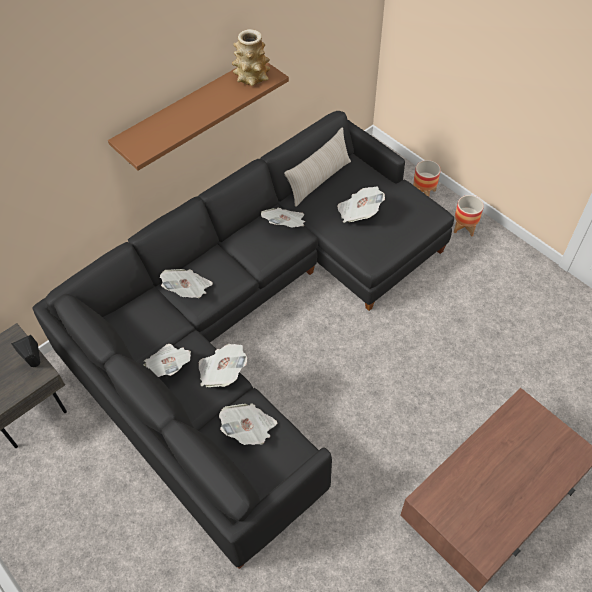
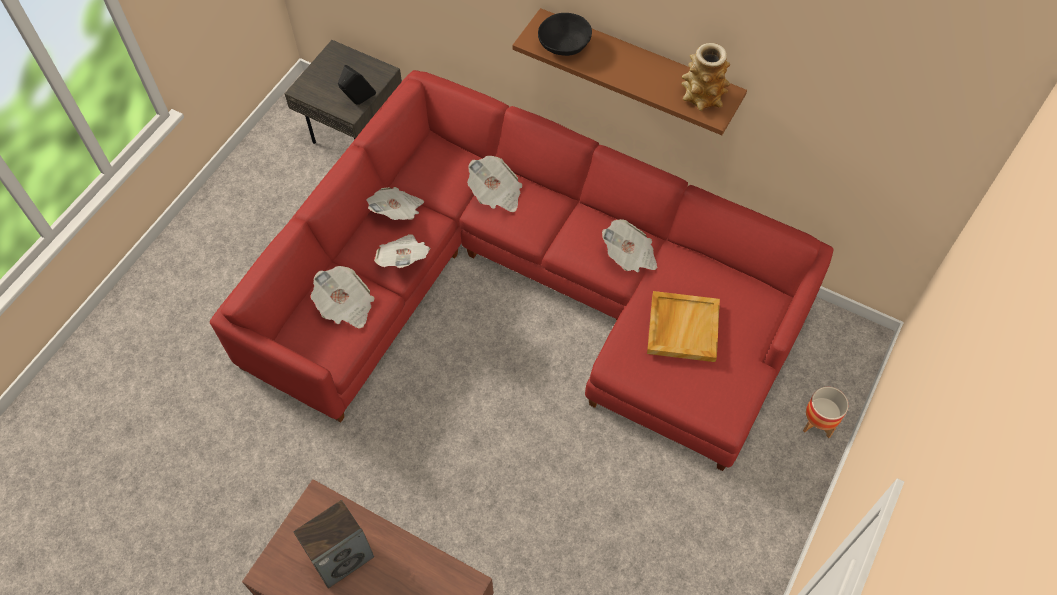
camera: 70 degrees right, 5 degrees up
black sofa [32,111,454,569] -> red sofa [210,70,834,471]
beige pillow [284,127,351,207] -> none
newspaper [337,186,385,223] -> beige tray [647,291,720,362]
planter [454,195,484,237] -> none
none -> speaker [294,500,374,588]
none -> black bowl [538,13,592,56]

